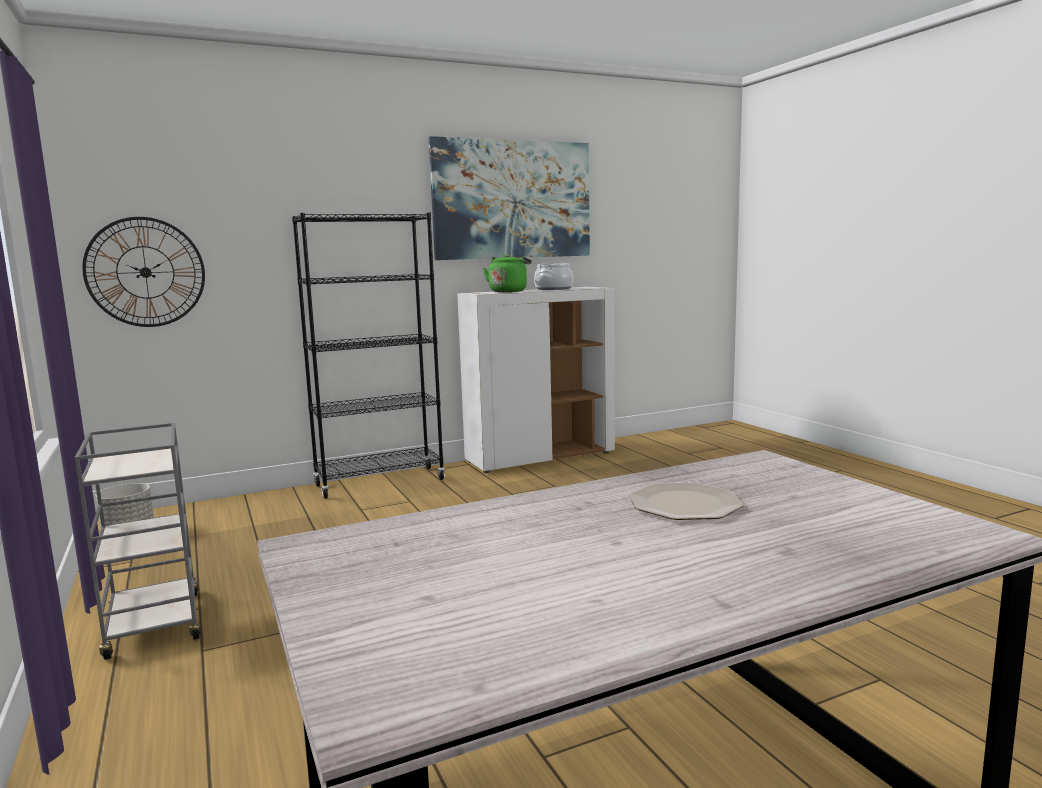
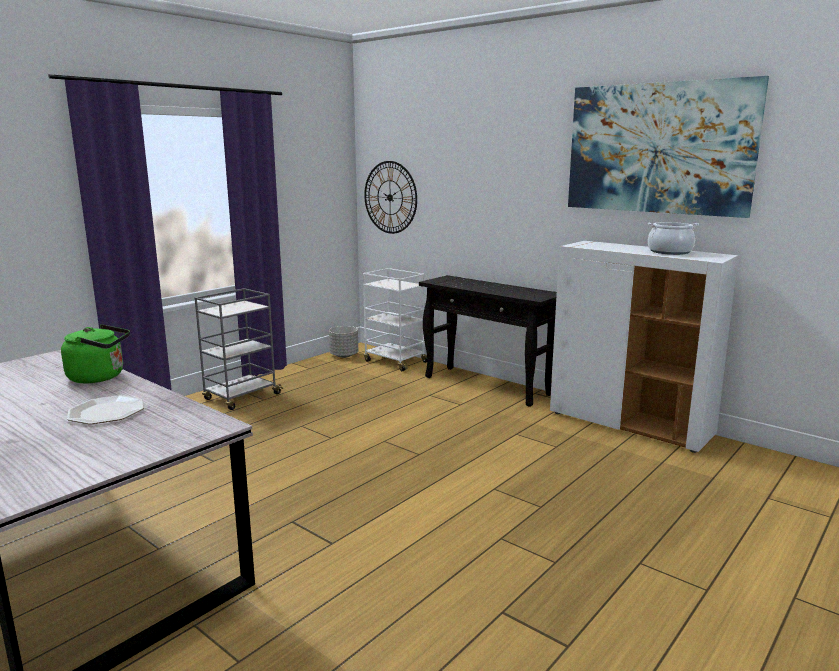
camera: 65 degrees right, 5 degrees up
black bookcase [292,213,445,499] -> black console table [419,275,557,407]
green kettle [483,254,532,292] -> green kettle moved to [61,324,130,383]
none -> white cart [363,268,427,371]

